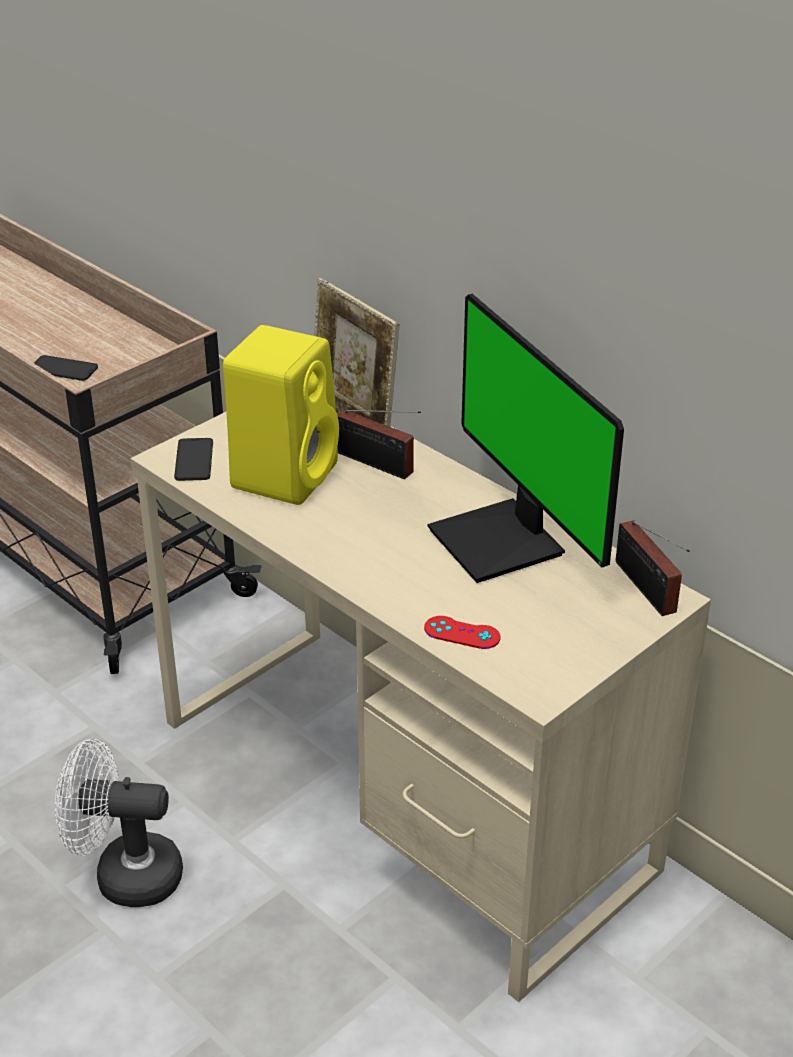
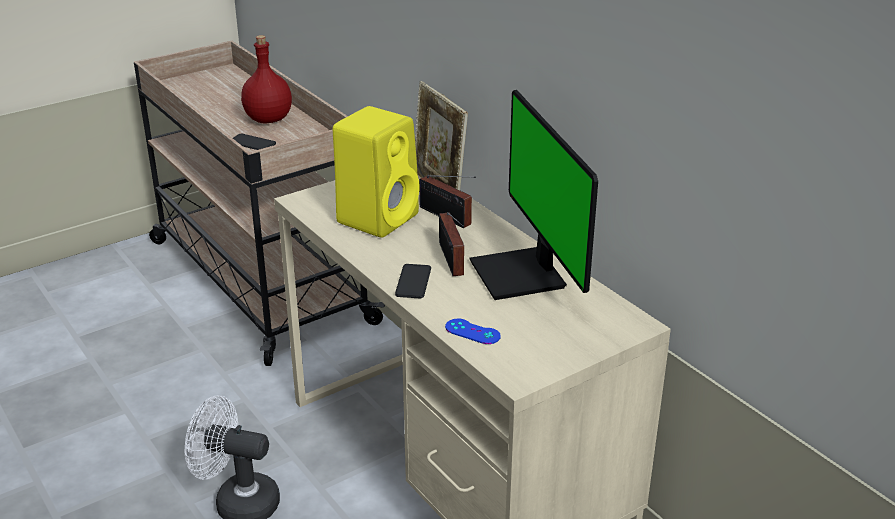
camera: 10 degrees right, 5 degrees down
phone [174,438,213,481] -> phone moved to [395,264,431,298]
red game controller [424,616,501,649] -> blue game controller [445,319,501,344]
radio [616,520,690,616] -> radio moved to [439,212,464,276]
none -> red bottle [241,35,292,123]

